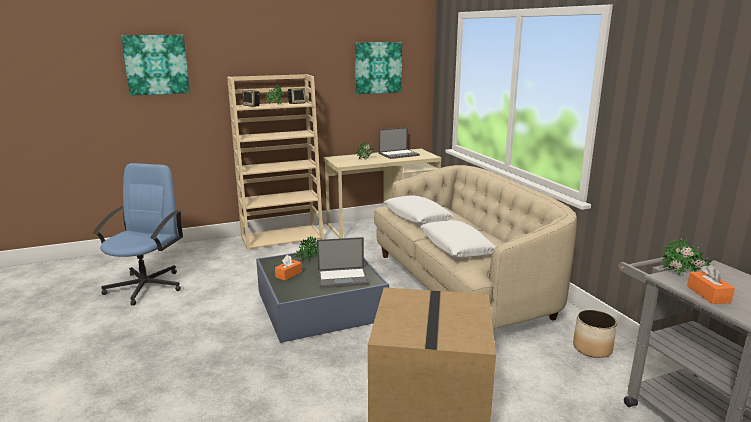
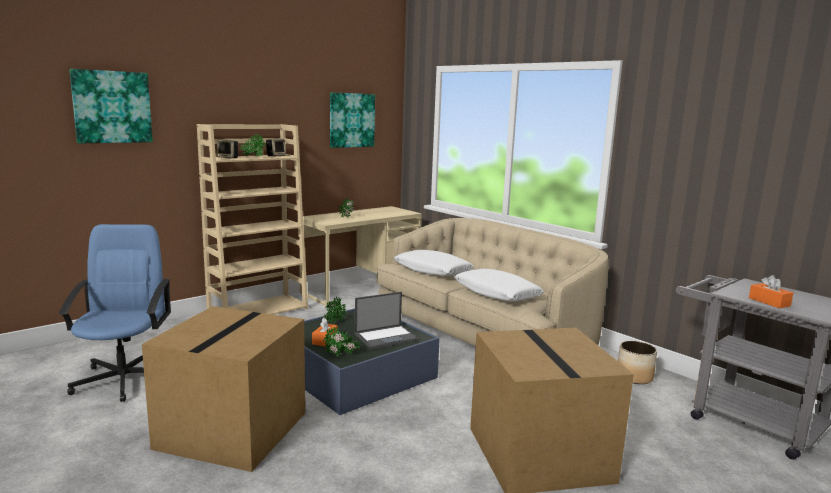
camera: 20 degrees left, 5 degrees down
laptop [379,127,420,159] -> none
potted plant [662,239,713,275] -> potted plant moved to [324,327,360,357]
none -> cardboard box [142,306,305,472]

